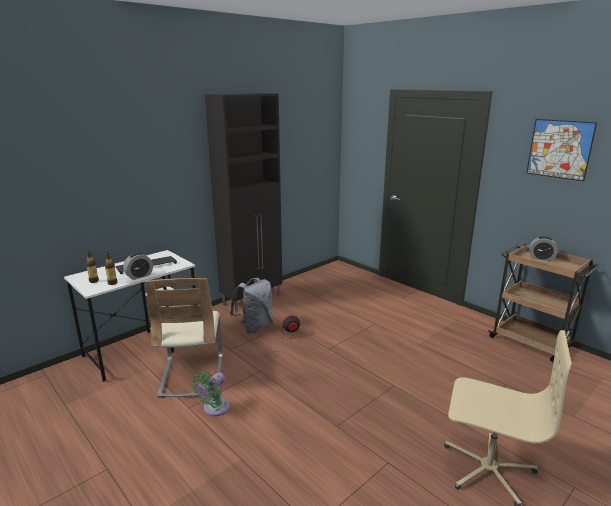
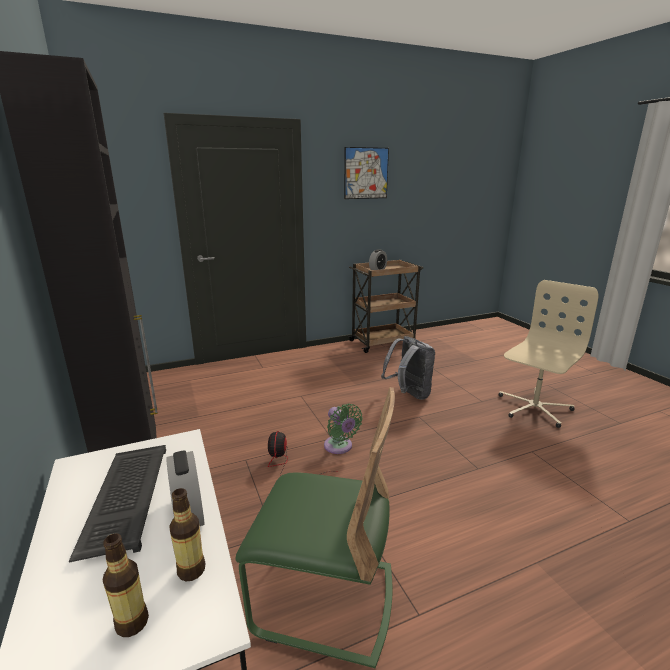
camera: 70 degrees left, 0 degrees up
beige chair [145,278,222,398] -> green chair [235,387,395,668]
green fan [192,370,230,416] -> green fan moved to [324,404,363,454]
grey backpack [230,278,273,334] -> grey backpack moved to [381,336,435,400]

